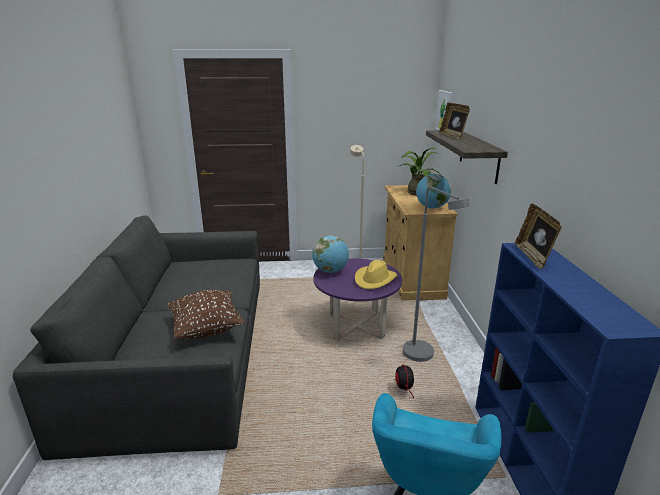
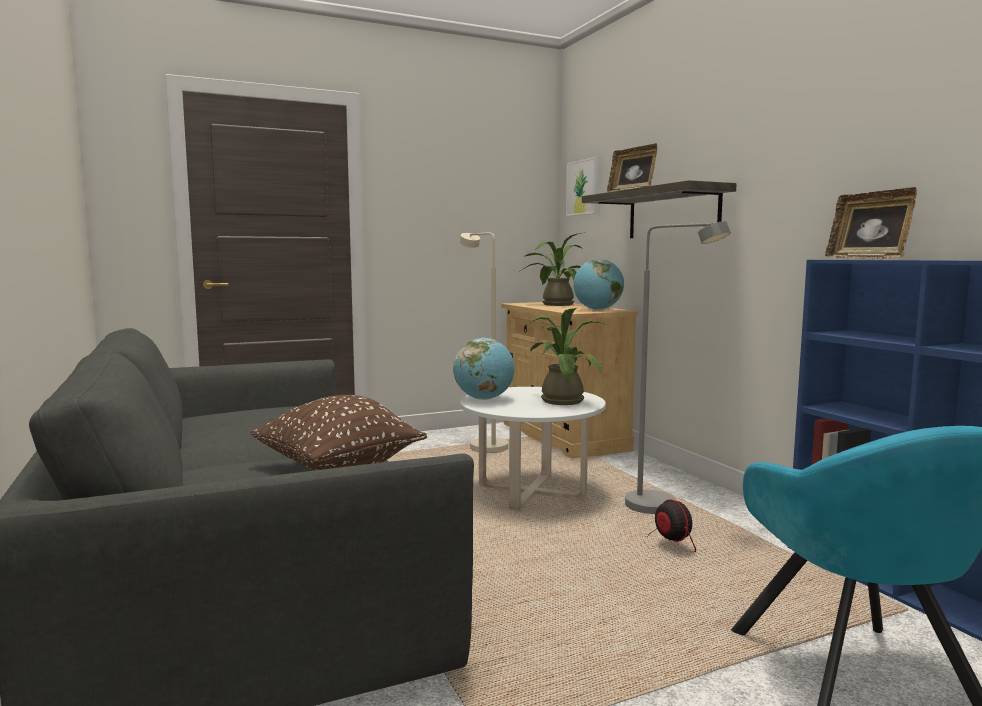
camera: 20 degrees left, 15 degrees down
purple coffee table [313,259,402,341] -> white coffee table [460,387,606,510]
yellow hat [355,260,397,289] -> potted plant [525,308,610,405]

